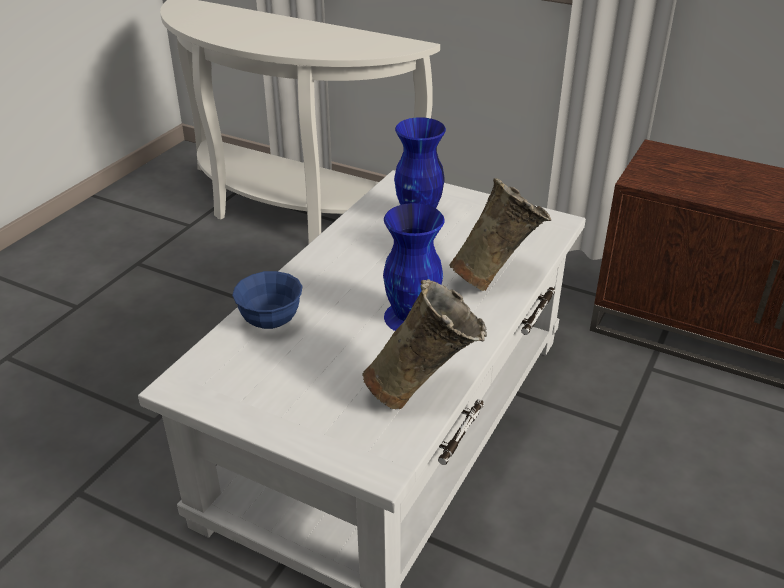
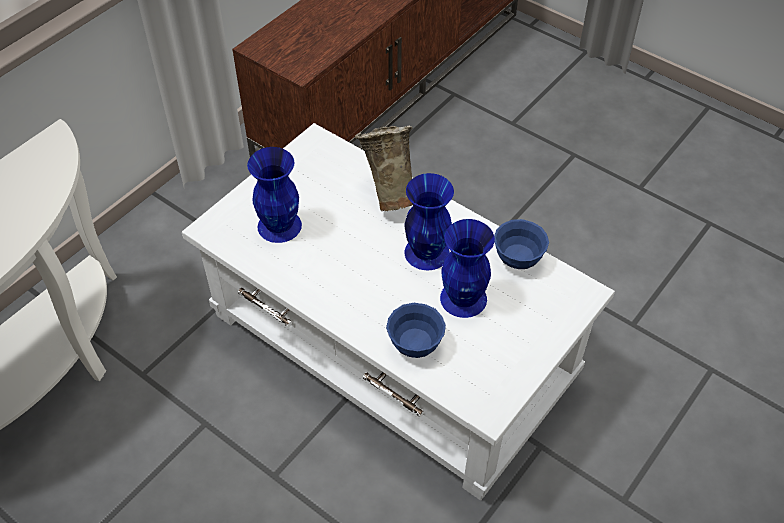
camera: 80 degrees left, 15 degrees up
beige vase [362,279,487,409] -> blue bowl [494,219,549,269]
none -> blue vase [440,219,495,318]

